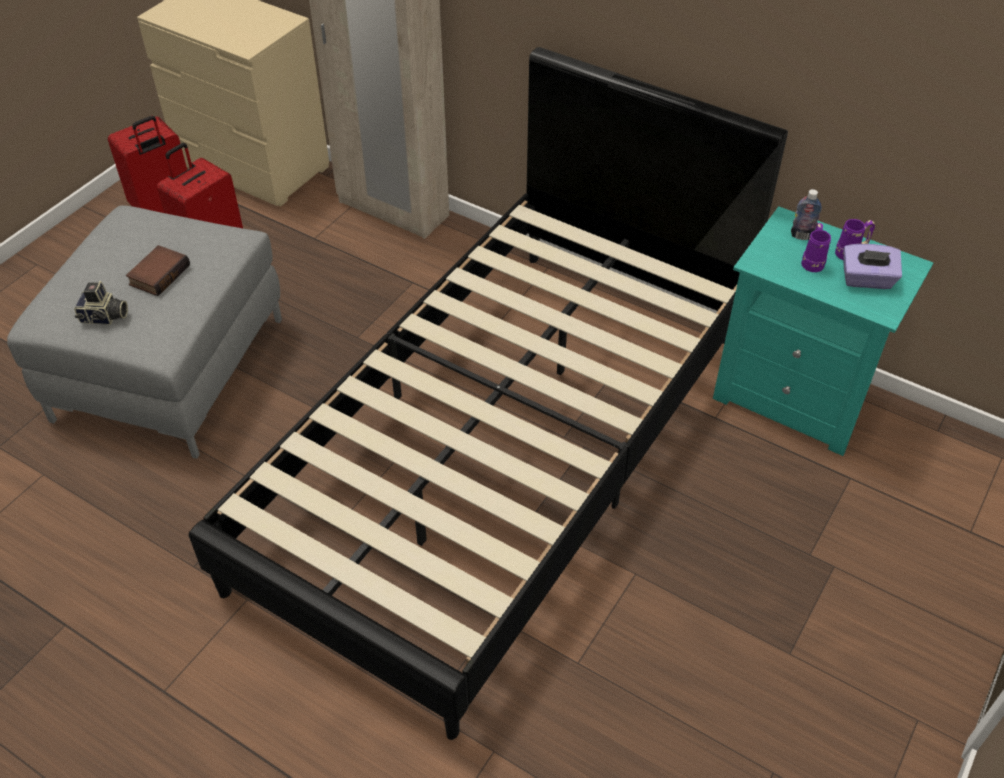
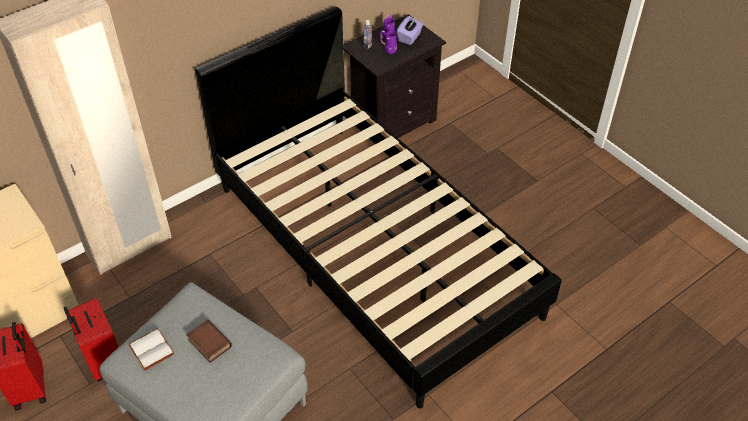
camera: 70 degrees left, 0 degrees up
camera [74,281,128,325] -> none
turquoise nightstand [713,206,933,456] -> black nightstand [343,14,446,138]
none -> white book [128,328,174,371]

